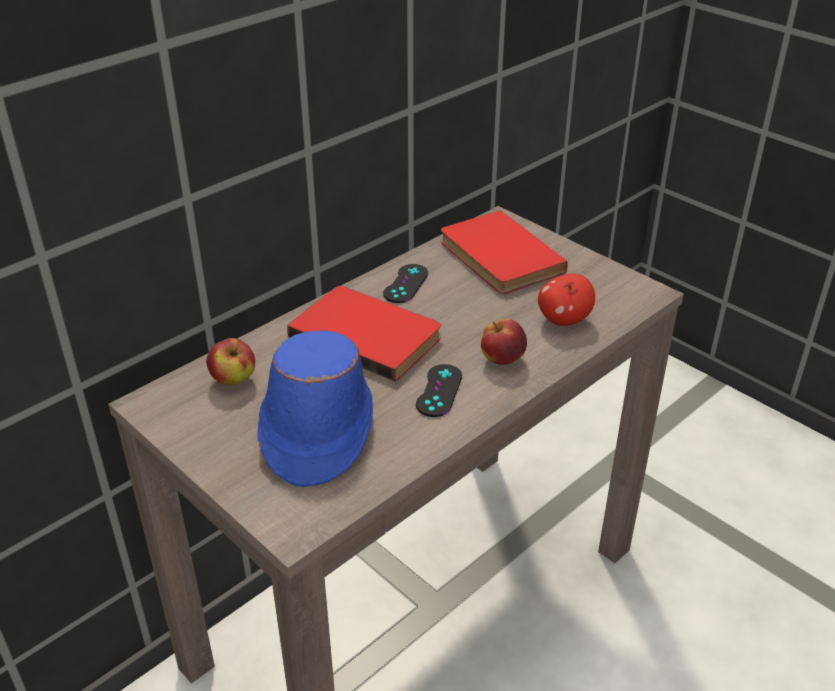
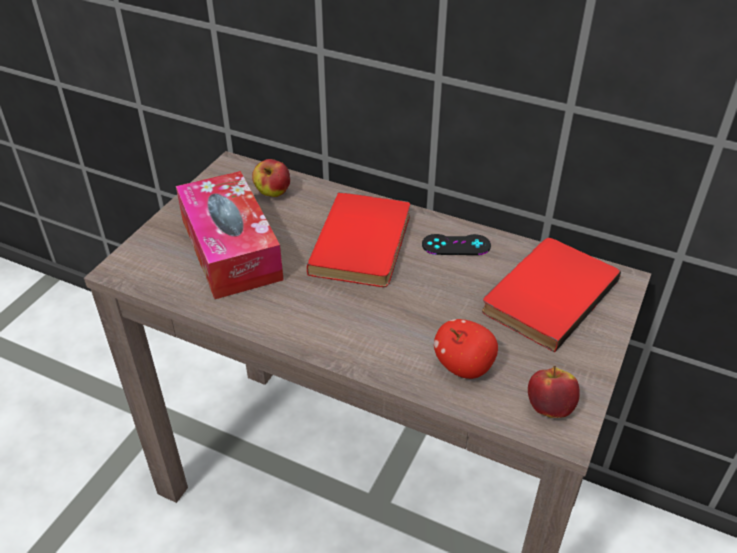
camera: 70 degrees right, 5 degrees up
blue hat [257,330,373,487] -> tissue box [176,171,284,299]
black game controller [416,364,462,417] -> none
apple [481,319,527,365] -> apple moved to [528,366,580,418]

